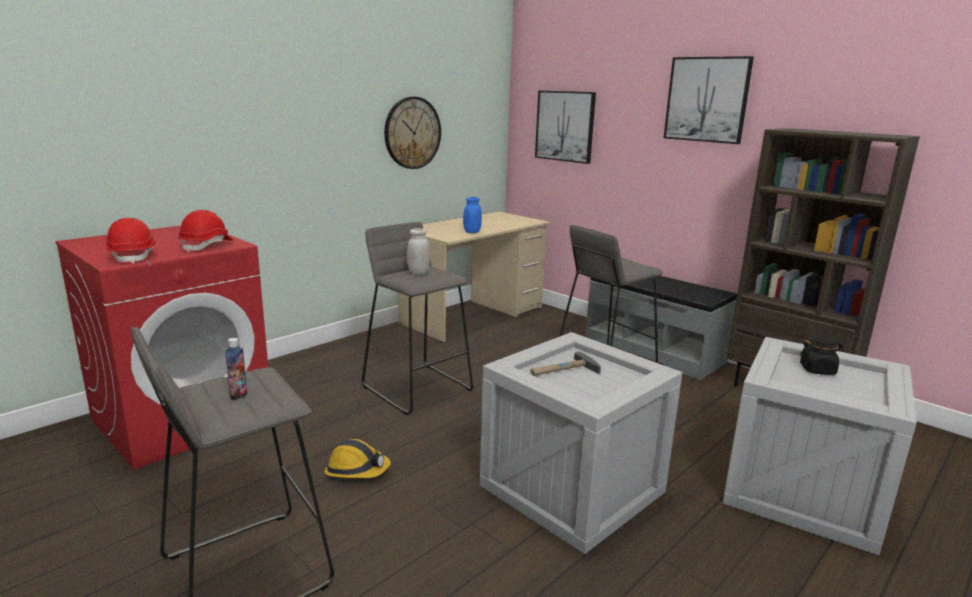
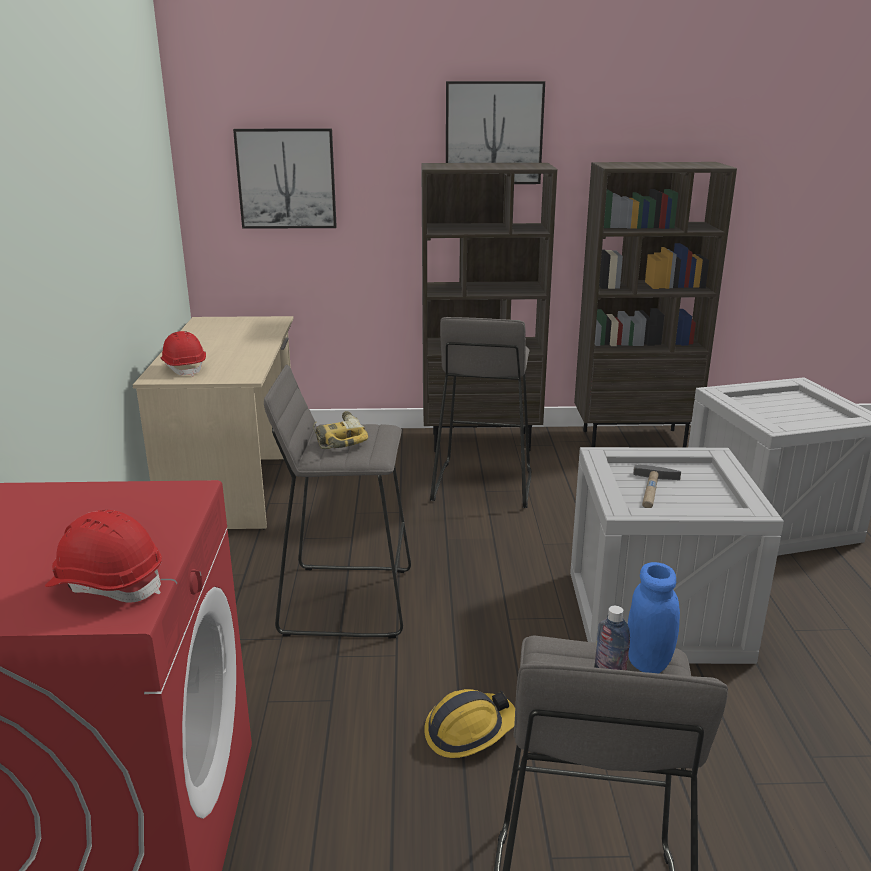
camera: 45 degrees left, 5 degrees up
red hard hat [178,210,233,252] -> red hard hat moved to [161,331,206,376]
wall clock [384,96,441,169] -> none
white jar [407,228,430,274] -> power drill [313,411,368,449]
blue jar [463,197,482,233] -> blue jar moved to [628,562,680,673]
grey bench [585,276,737,380] -> brown bookcase [421,163,557,452]
black jar [800,335,844,375] -> none

